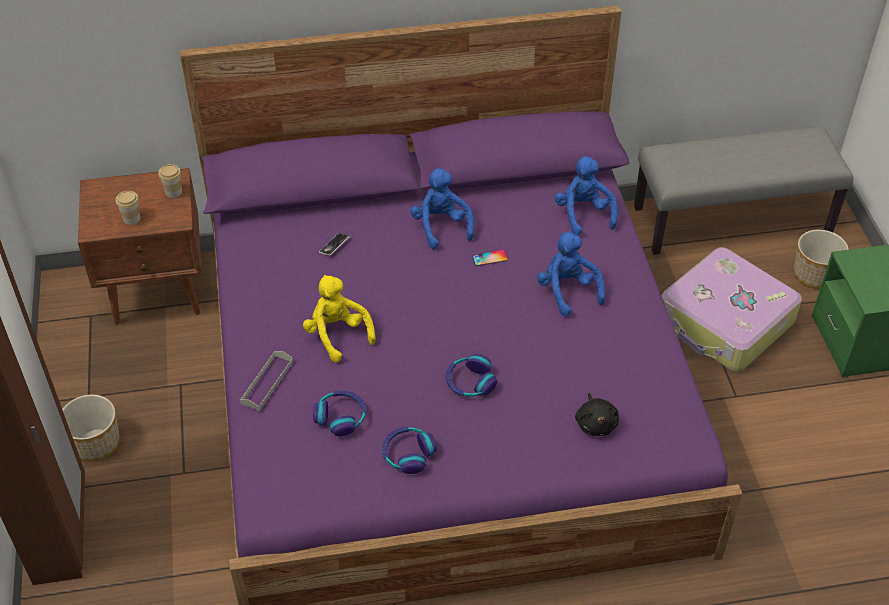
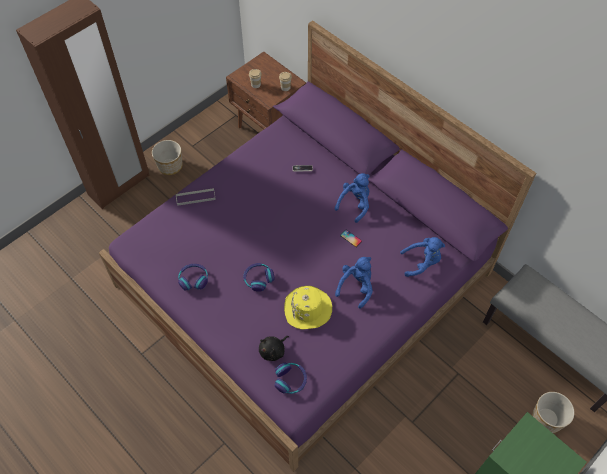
camera: 55 degrees right, 10 degrees up
yellow plush toy [303,275,376,362] -> none
headphones [313,390,366,436] -> headphones moved to [275,363,307,394]
blue plush toy [555,156,618,236] -> blue plush toy turned 45 degrees clockwise [400,237,445,277]
suitcase [662,247,802,372] -> none
none -> yellow hat [284,286,332,330]

